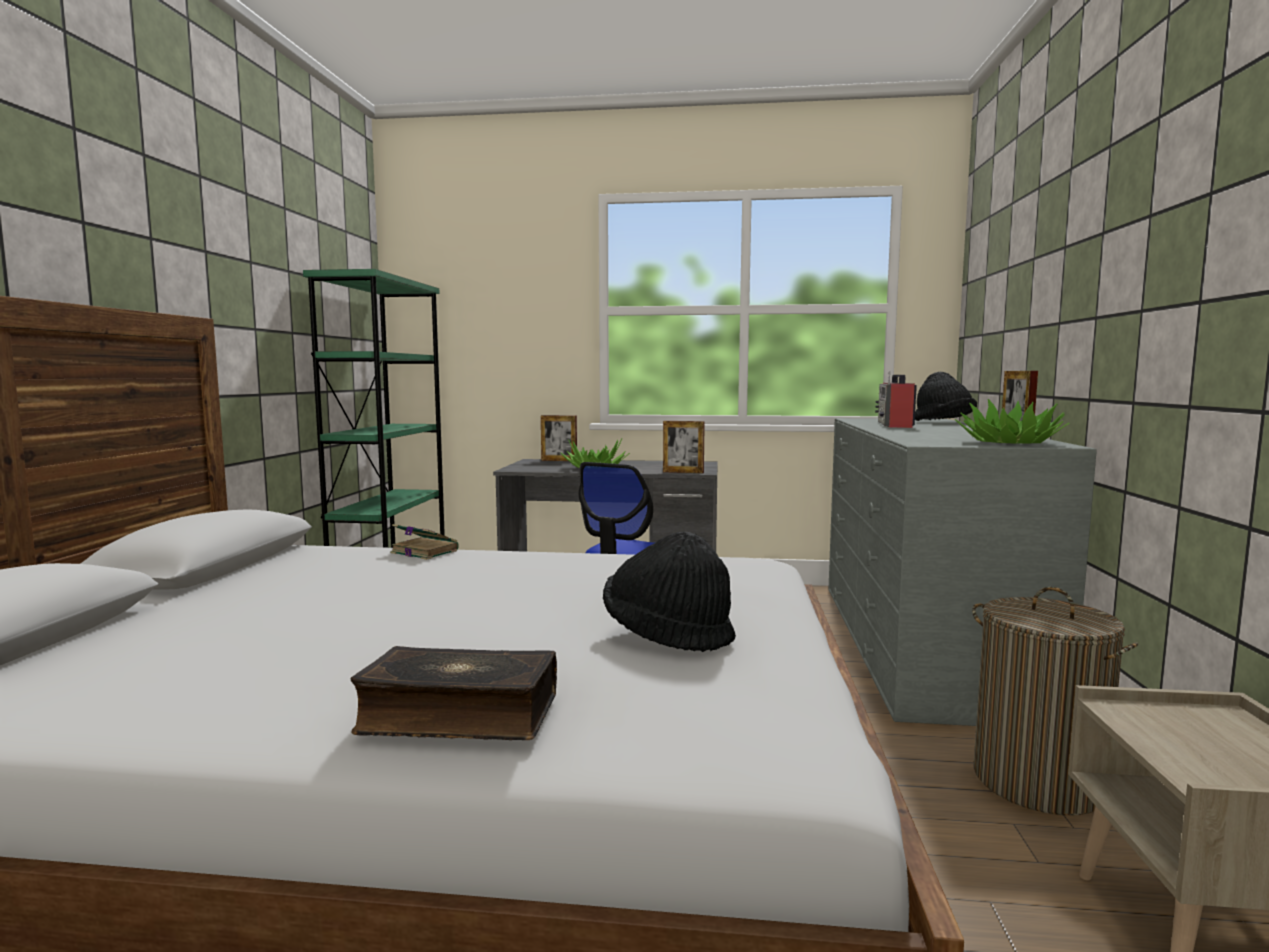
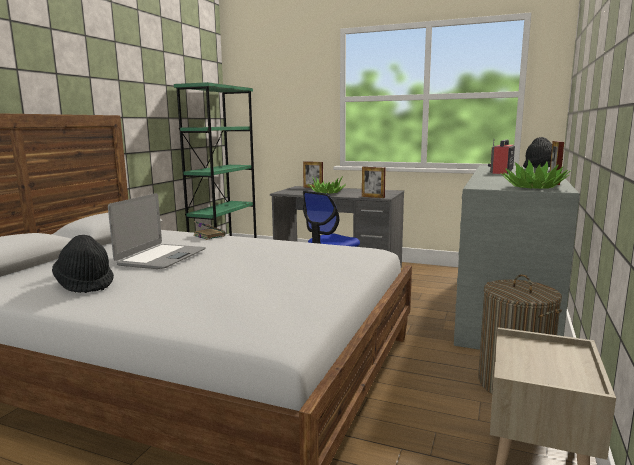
camera: 15 degrees right, 5 degrees up
book [351,646,557,740] -> none
black hat [603,531,736,652] -> black hat moved to [52,235,114,293]
none -> laptop [108,193,206,269]

